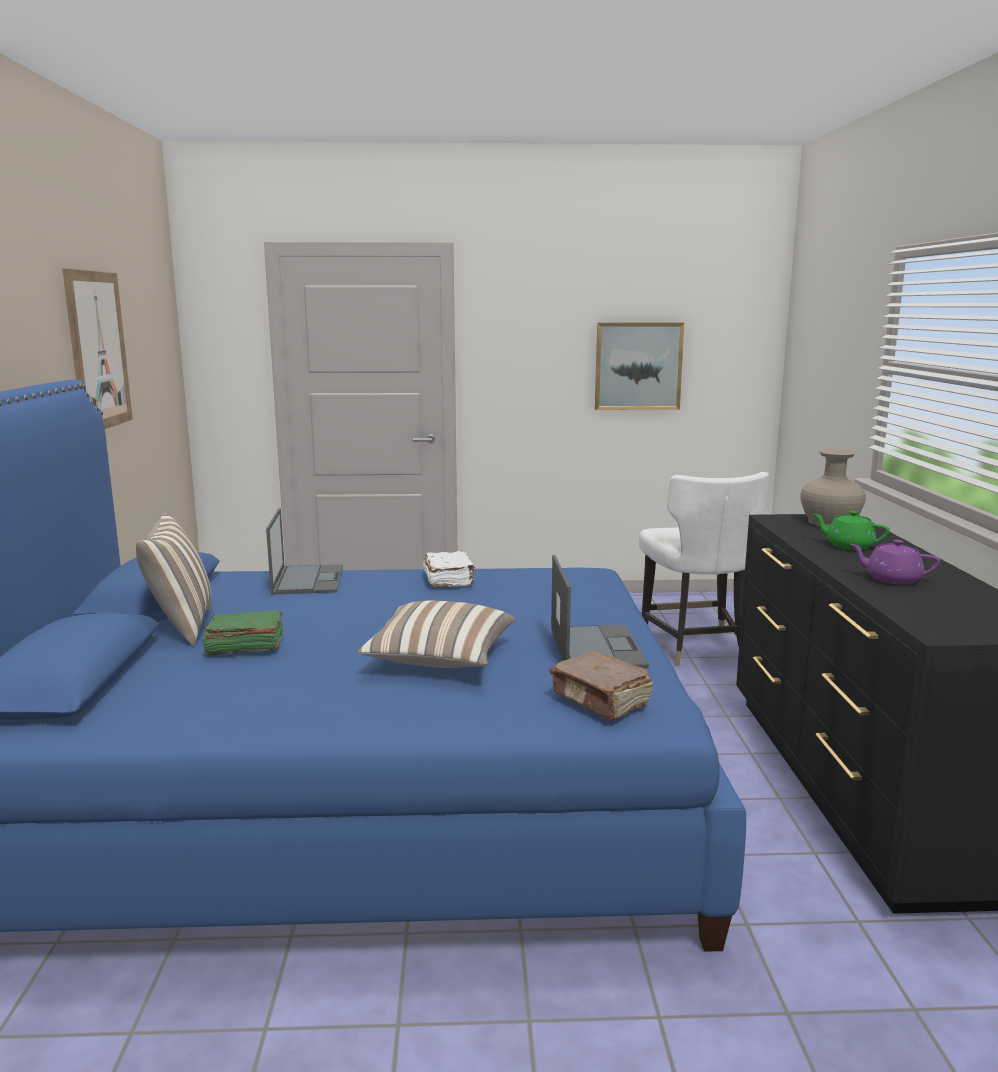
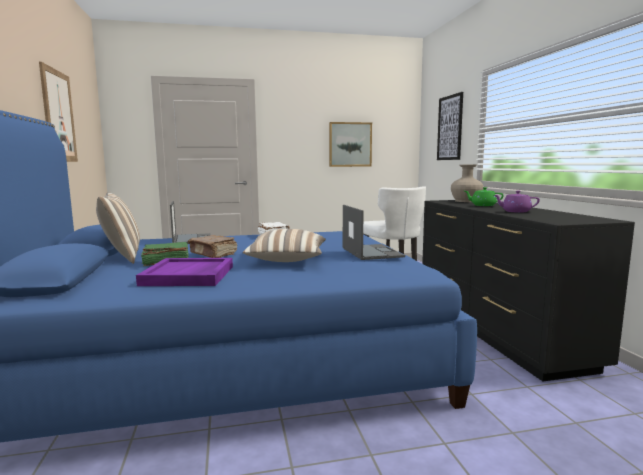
camera: 10 degrees left, 5 degrees down
brown book [550,651,653,720] -> brown book moved to [188,235,237,258]
none -> purple tray [136,258,233,286]
none -> picture [437,92,463,160]

